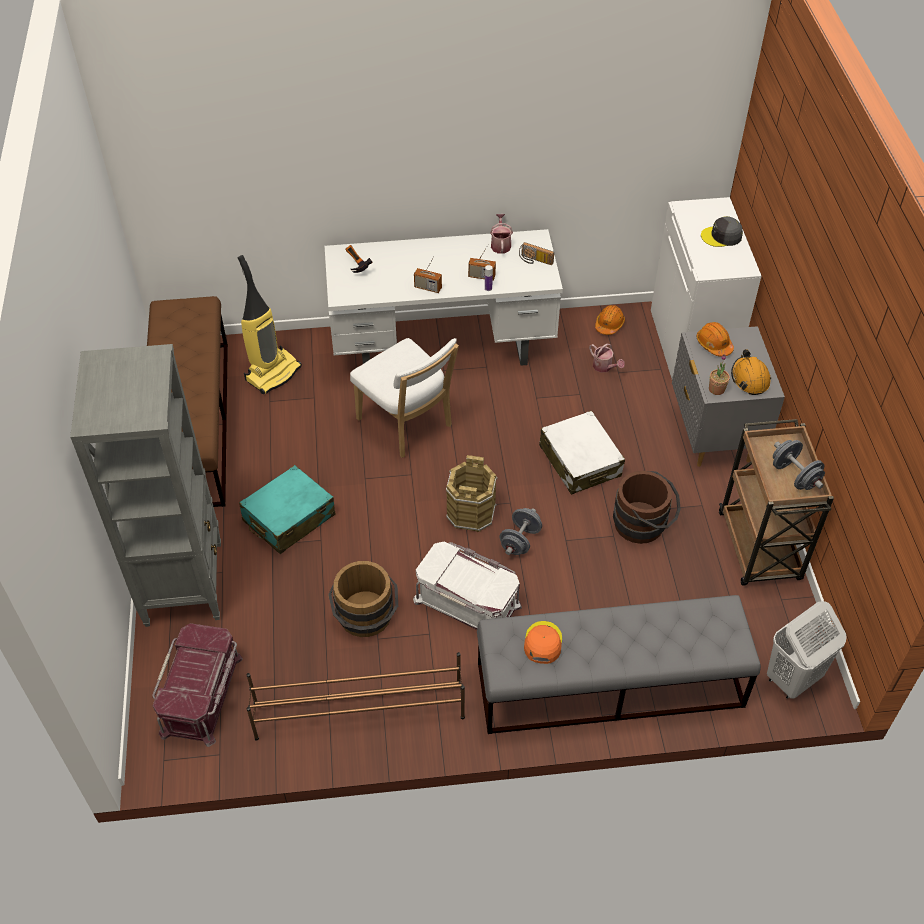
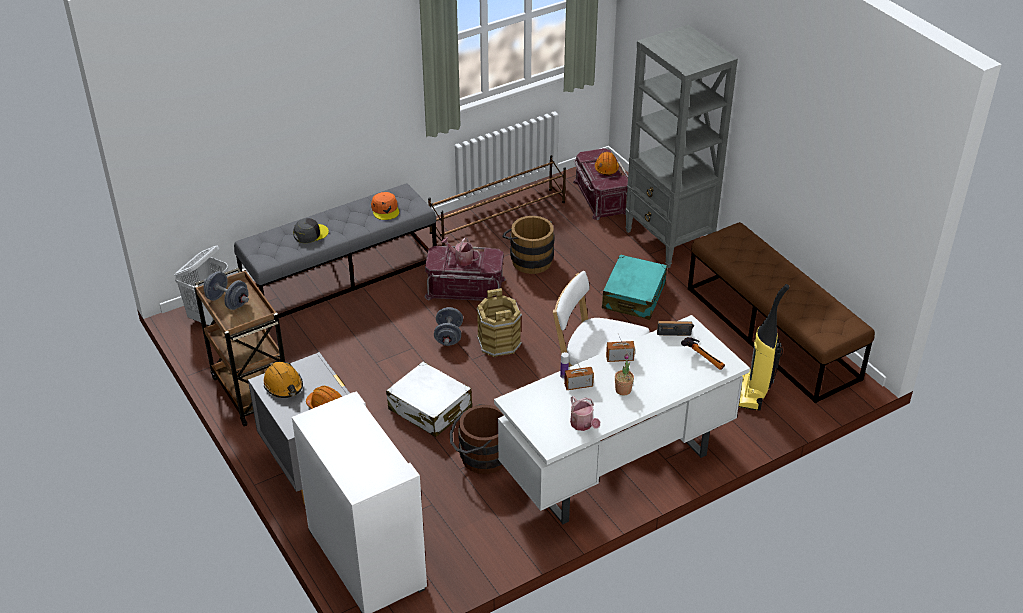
camera: 155 degrees right, 10 degrees down
white storage box [413,542,522,630] -> red storage box [425,246,506,301]
radio [519,242,554,265] -> radio moved to [657,321,694,336]
watering can [589,344,625,373] -> watering can moved to [441,237,480,266]
orange hard hat [595,305,625,335] -> orange hard hat moved to [595,152,619,176]
brown bucket [613,471,681,544] -> brown bucket moved to [450,404,504,474]
grey cap [701,216,743,247] -> grey cap moved to [293,218,329,243]
potted plant [709,354,730,395] -> potted plant moved to [615,354,634,396]

